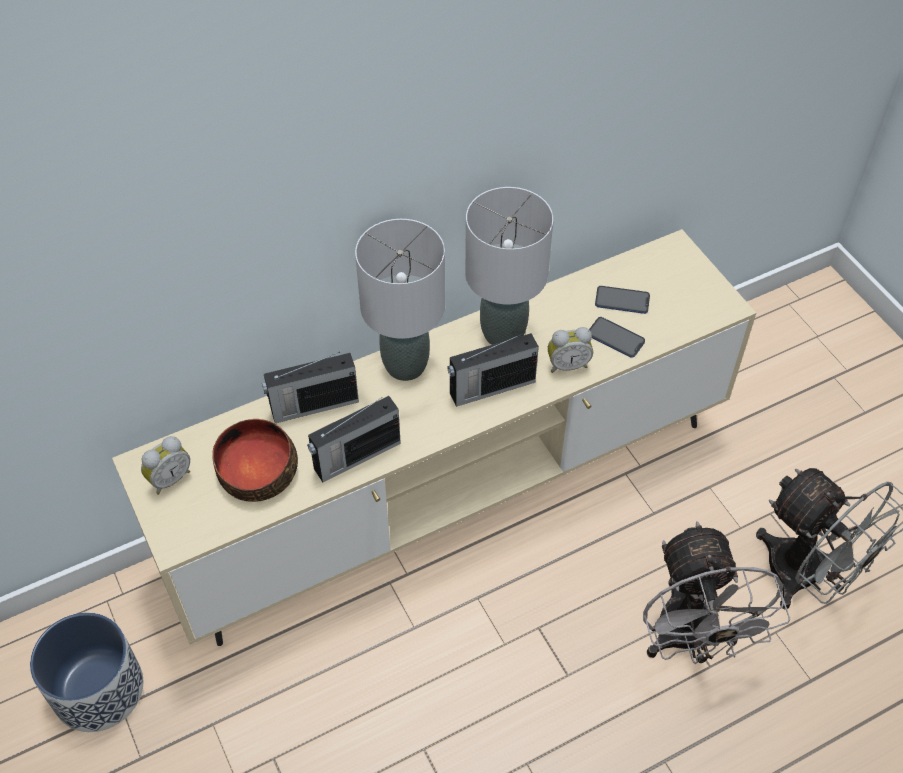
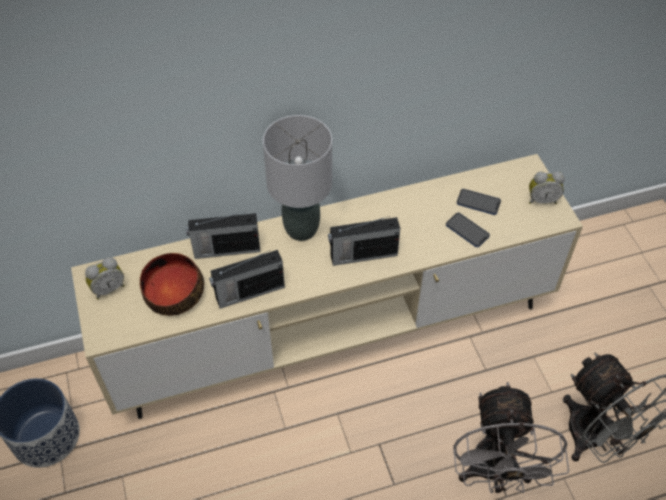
camera: 10 degrees right, 0 degrees up
grey table lamp [465,187,553,345] -> none
alarm clock [548,327,593,373] -> alarm clock moved to [529,171,565,204]

